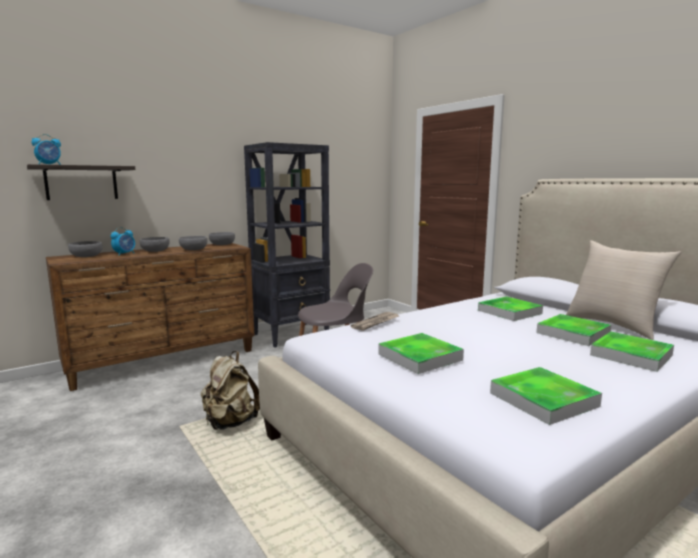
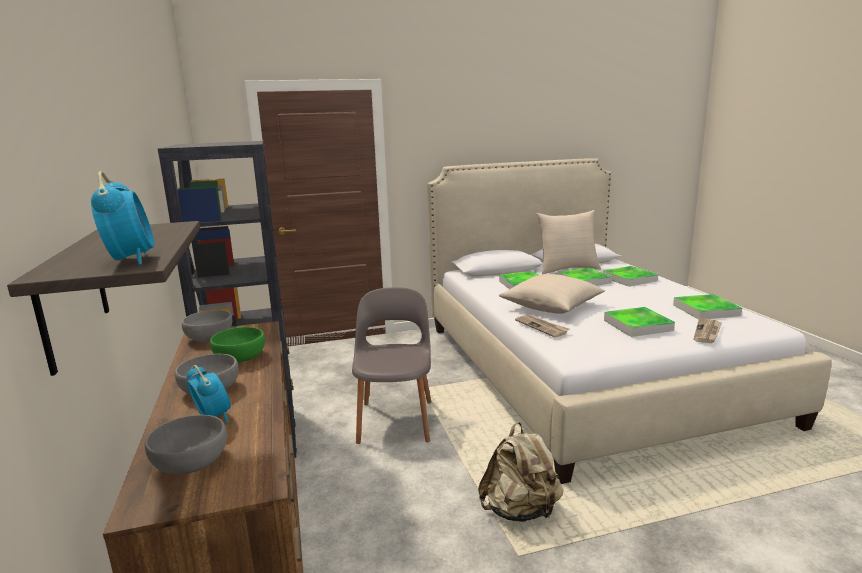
camera: 70 degrees left, 5 degrees up
grey bowl [179,236,207,250] -> green bowl [210,327,265,362]
none -> beige pillow [499,274,605,314]
none -> newspaper [694,318,722,343]

